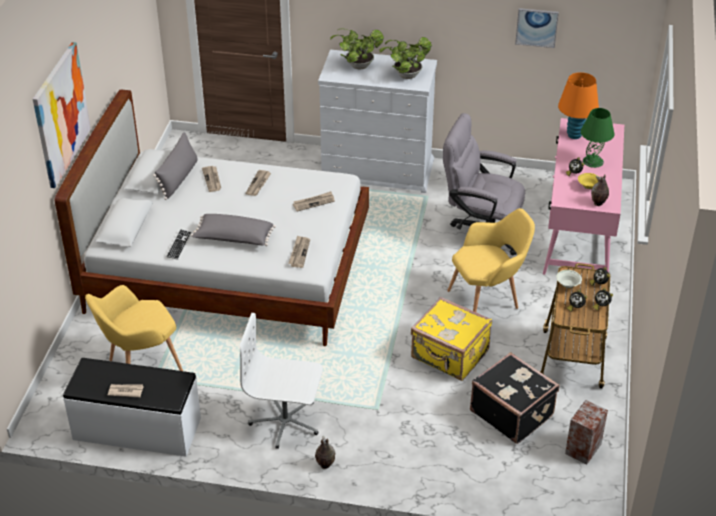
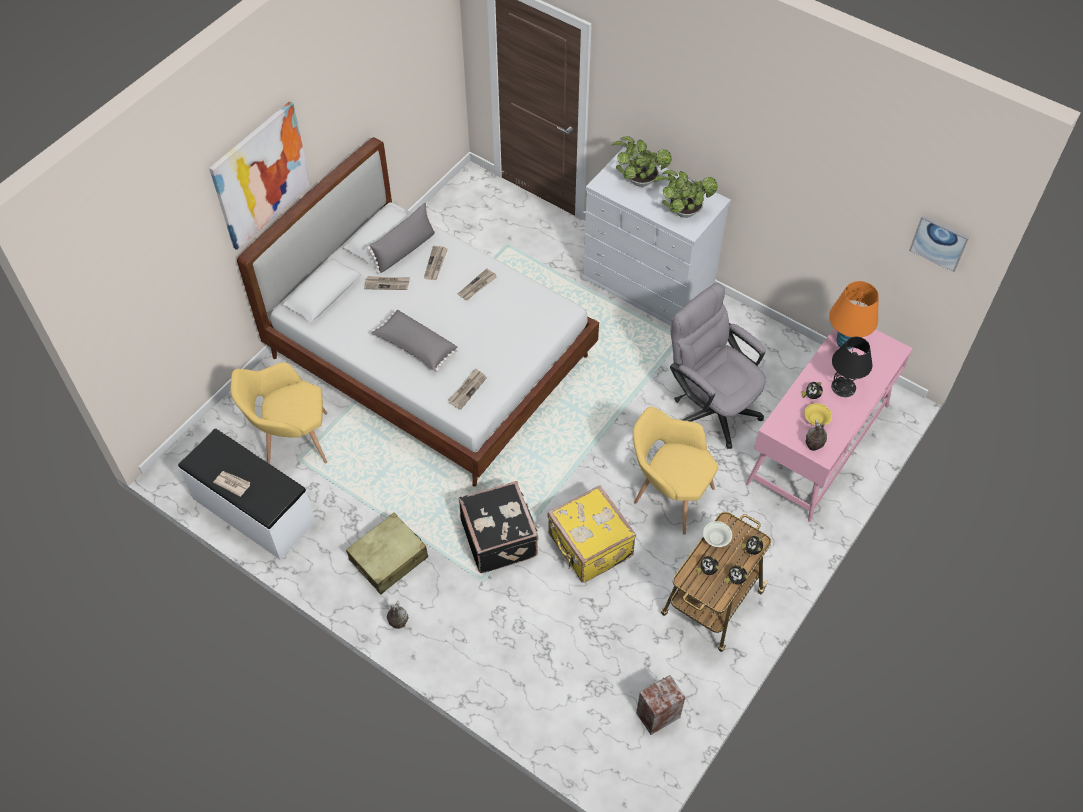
camera: 25 degrees right, 15 degrees up
keyboard [166,229,192,260] -> none
white office chair [239,313,323,449] -> beige suitcase [346,513,428,594]
newspaper [293,191,335,212] -> newspaper moved to [364,276,410,290]
yellow armchair [447,208,535,312] -> yellow armchair turned 150 degrees counterclockwise [633,406,719,535]
black suitcase [470,352,559,444] -> black suitcase moved to [459,481,538,573]
picture [515,8,559,48] -> picture moved to [909,215,969,272]
green table lamp [581,108,615,168] -> black table lamp [831,337,872,397]

